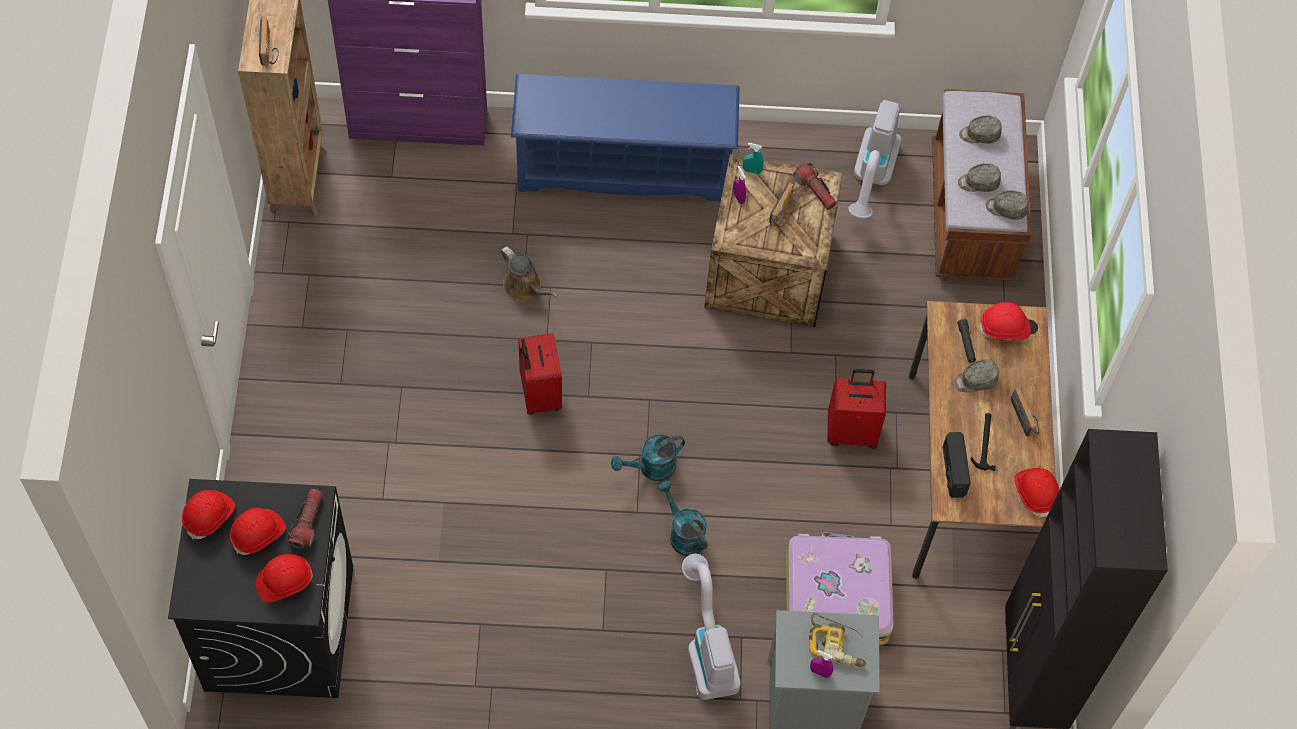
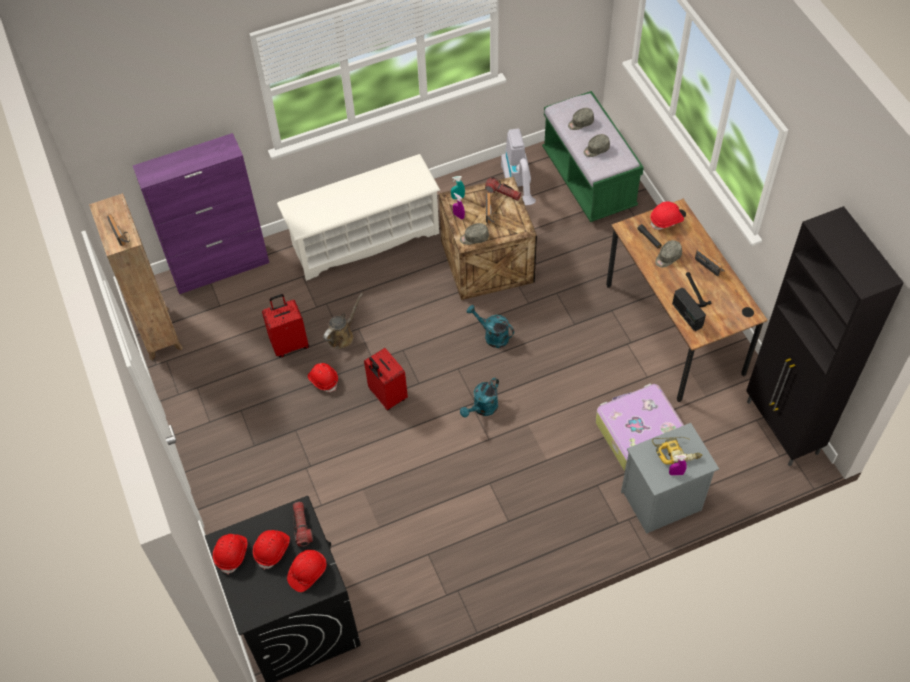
camera: 20 degrees left, 5 degrees down
brown watering can [500,246,558,301] -> brown watering can turned 75 degrees counterclockwise [323,293,362,349]
blue shoe rack [511,74,739,202] -> white shoe rack [277,154,440,281]
turquoise watering can [657,481,708,556] -> turquoise watering can moved to [467,305,514,348]
vacuum cleaner [682,554,741,700] -> none
red suitcase [827,369,886,448] -> red suitcase moved to [262,294,309,357]
brown bench [932,89,1031,281] -> green bench [542,91,644,222]
grey cap [986,191,1029,220] -> grey cap moved to [460,223,489,245]
red hard hat [1014,468,1060,518] -> red hard hat moved to [308,363,338,392]

